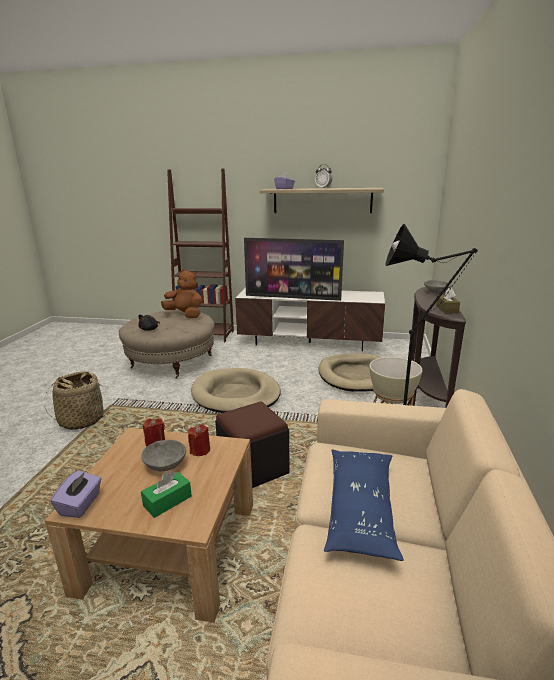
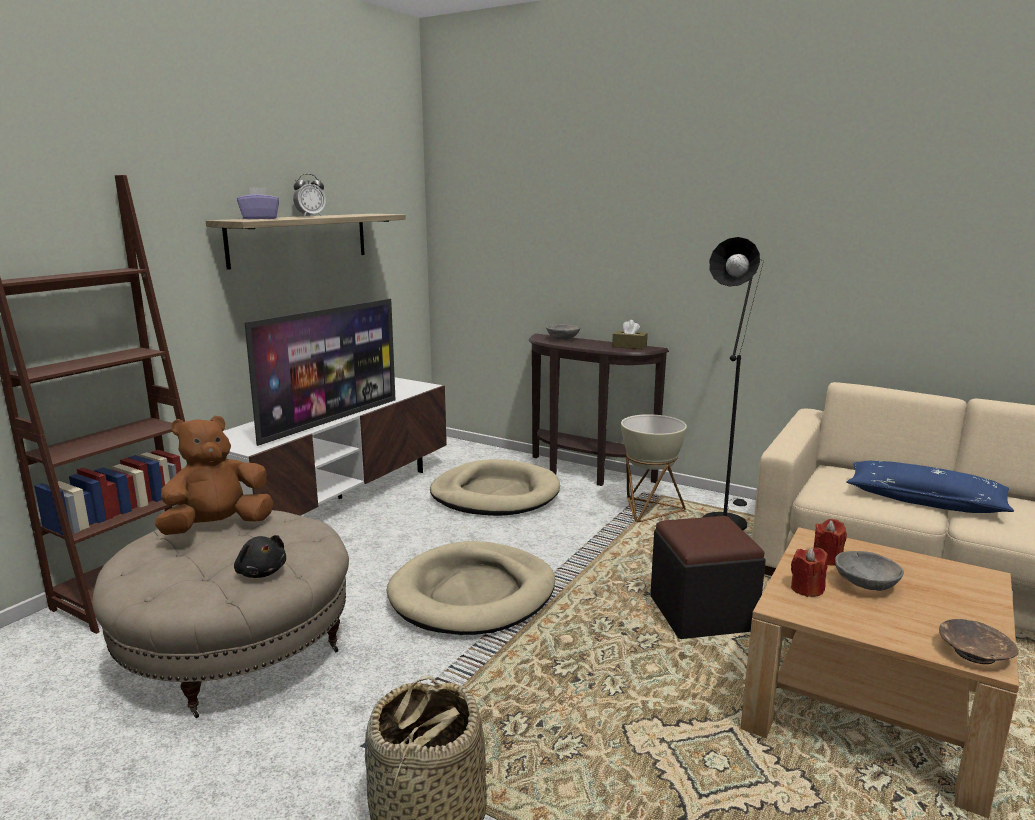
camera: 70 degrees left, 5 degrees down
purple tissue box [51,470,101,518] -> brown bowl [939,619,1018,664]
green tissue box [141,471,192,518] -> none

